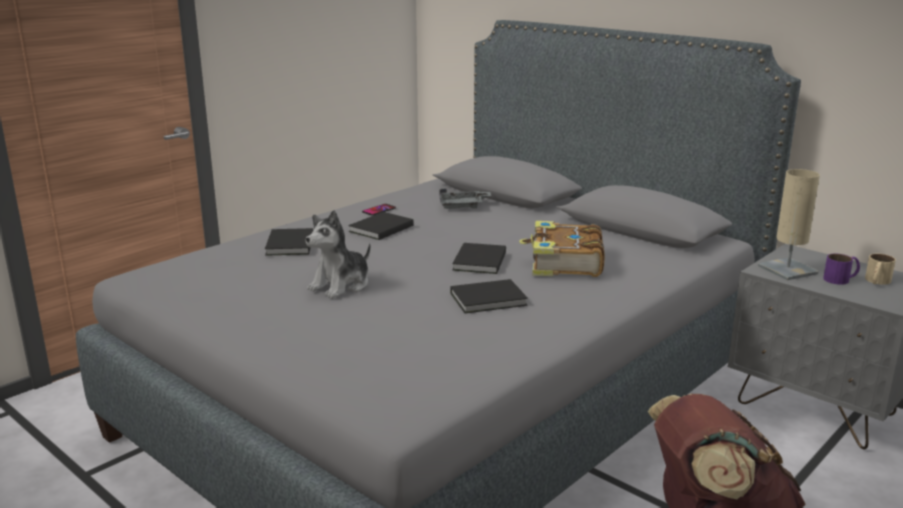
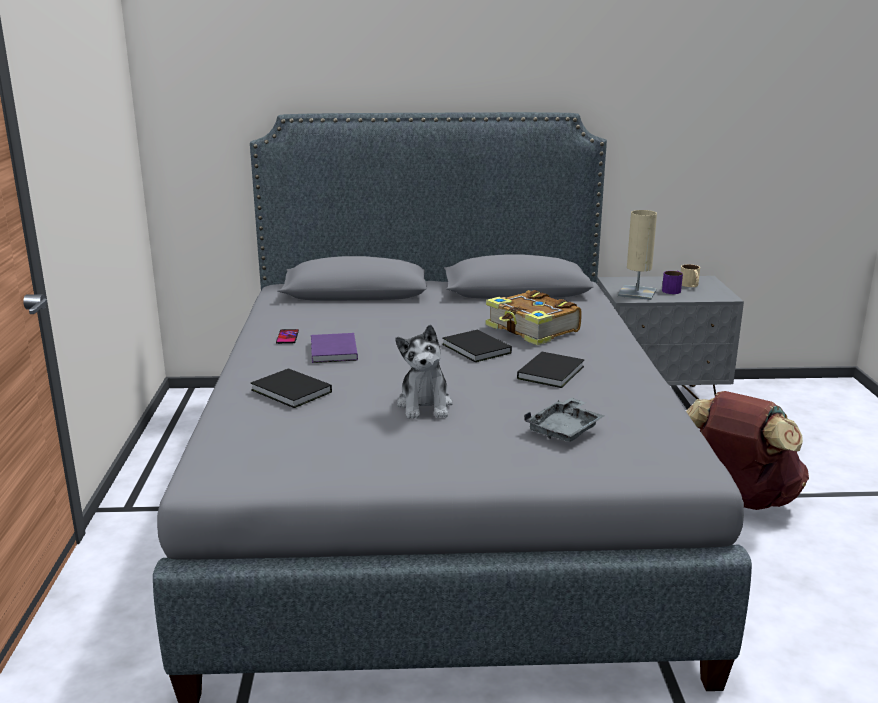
camera: 45 degrees left, 0 degrees up
black book [348,212,414,240] -> purple book [311,333,358,363]
grey tray [439,188,491,209] -> grey tray moved to [524,398,605,442]

